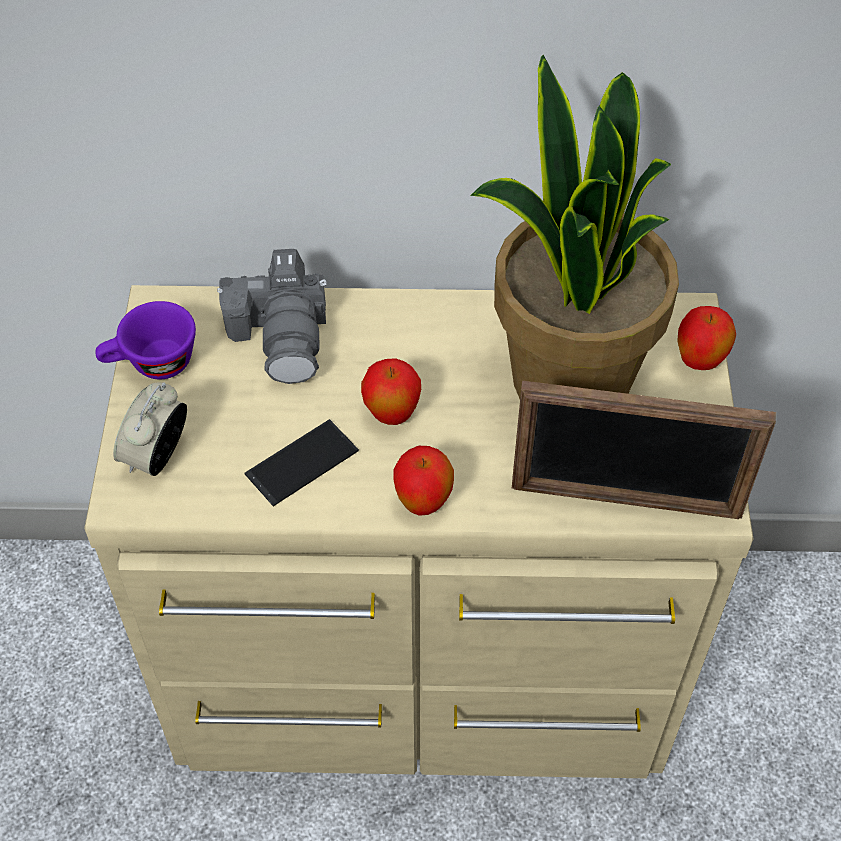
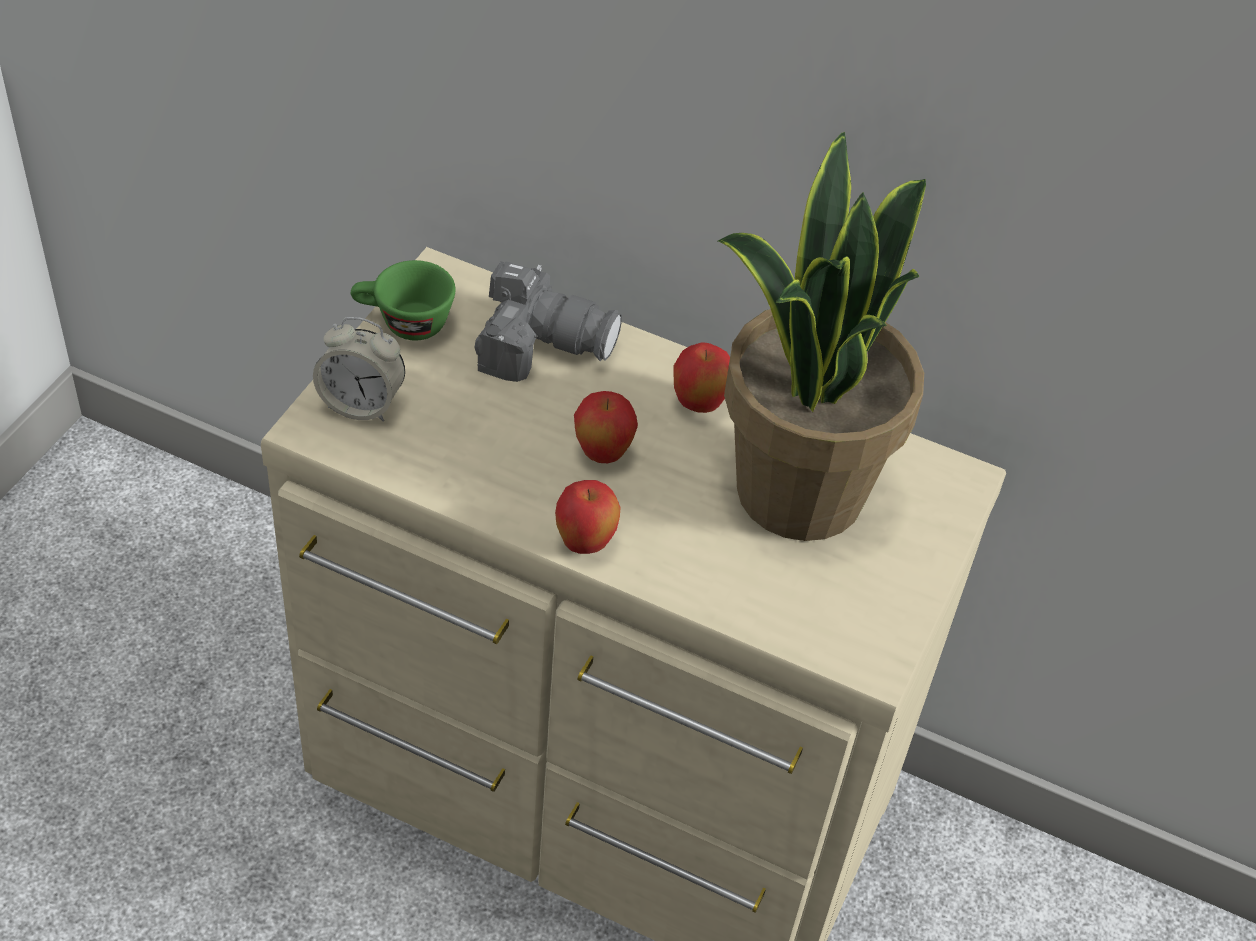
camera: 20 degrees right, 5 degrees down
purple cup [95,301,196,379] -> green cup [351,260,456,340]
alarm clock [113,382,187,476] -> alarm clock turned 120 degrees counterclockwise [313,317,405,422]
camera [217,249,327,384] -> camera turned 90 degrees counterclockwise [474,261,622,382]
phone [244,419,359,506] -> none
picture frame [512,381,776,519] -> none
apple [677,306,736,370] -> apple moved to [673,342,730,413]

